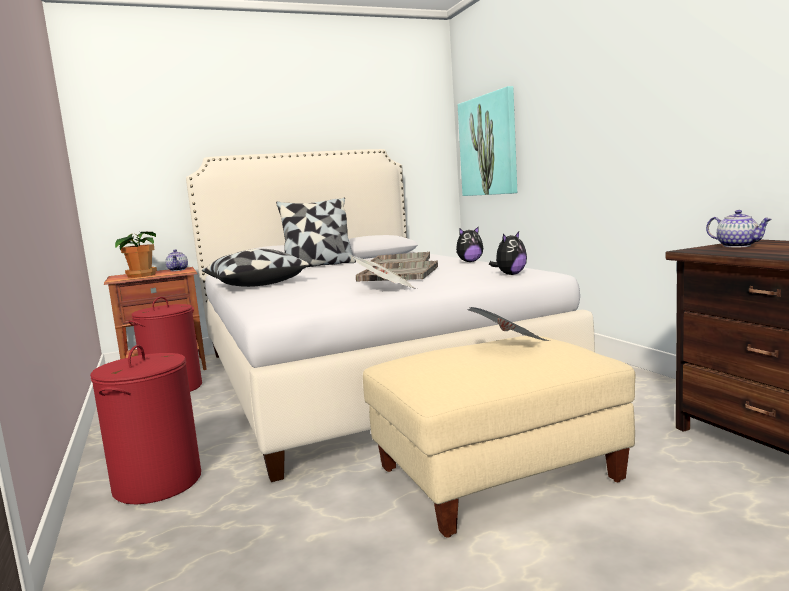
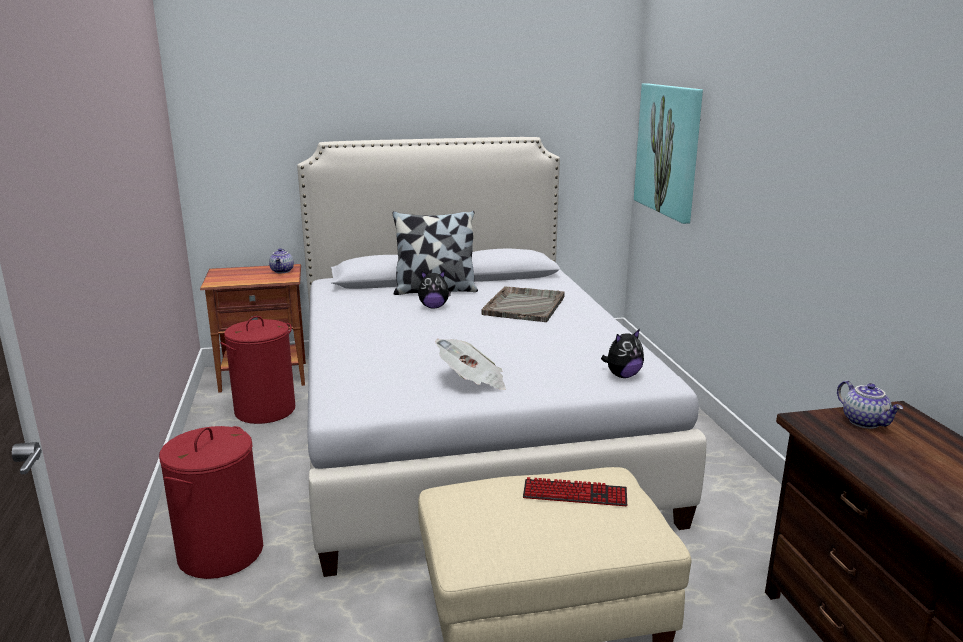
camera: 10 degrees right, 10 degrees up
potted plant [115,232,157,278] -> none
pillow [202,249,310,287] -> none
grey tray [356,260,438,281] -> none
plush toy [456,226,483,262] -> plush toy moved to [418,270,451,308]
newspaper [467,307,551,341] -> keyboard [523,477,627,506]

